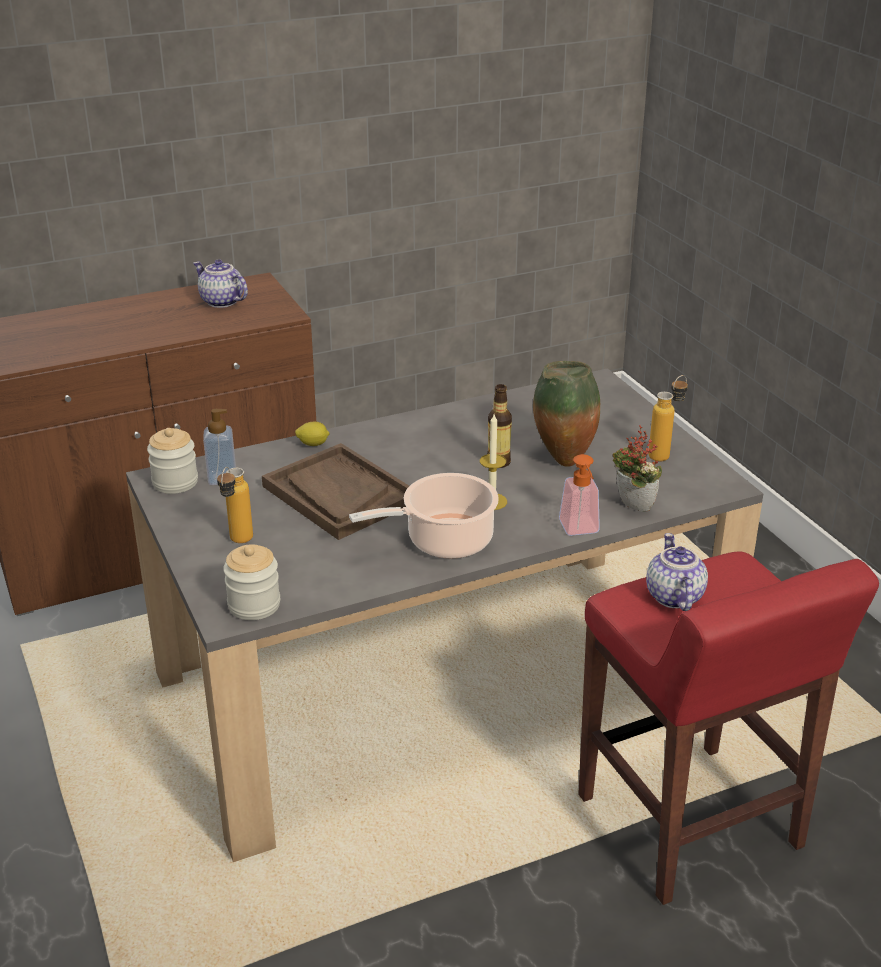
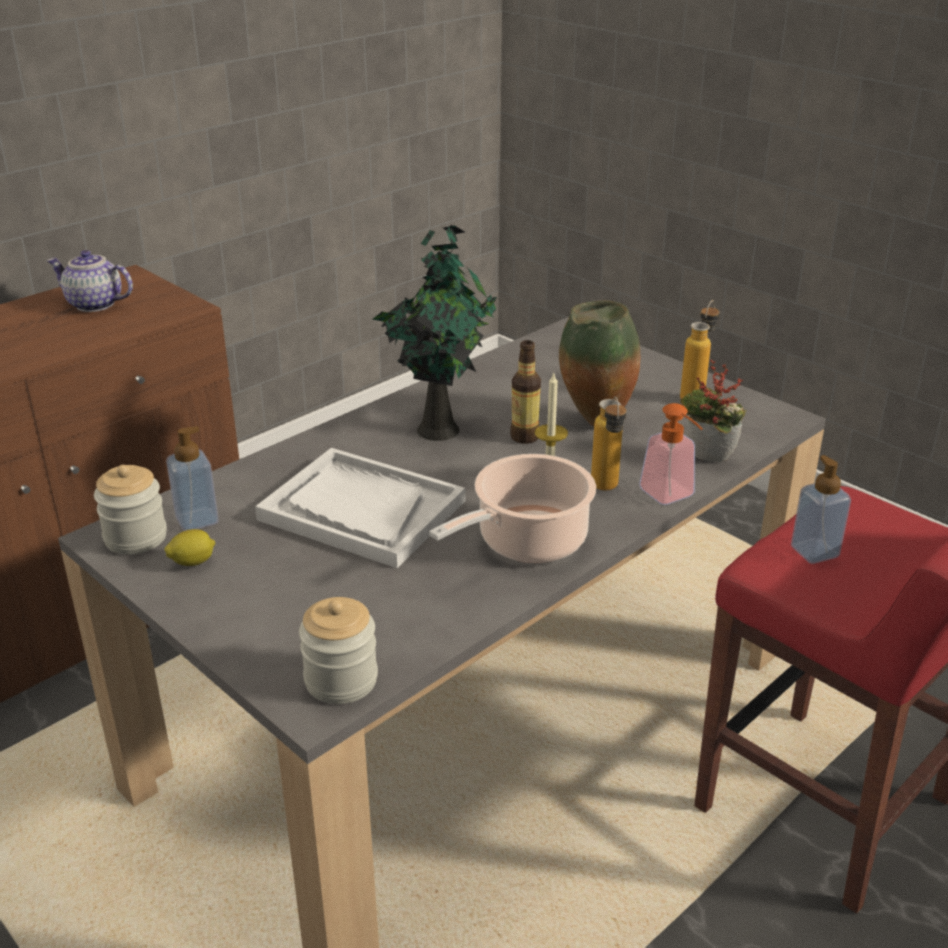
camera: 20 degrees left, 0 degrees up
bottle [217,467,253,543] -> bottle moved to [591,396,627,490]
brown tray [262,443,409,540] -> white tray [255,448,465,568]
lemon [295,422,330,446] -> lemon moved to [164,529,215,566]
teapot [646,533,708,611] -> soap dispenser [791,455,851,564]
none -> potted plant [372,225,497,441]

